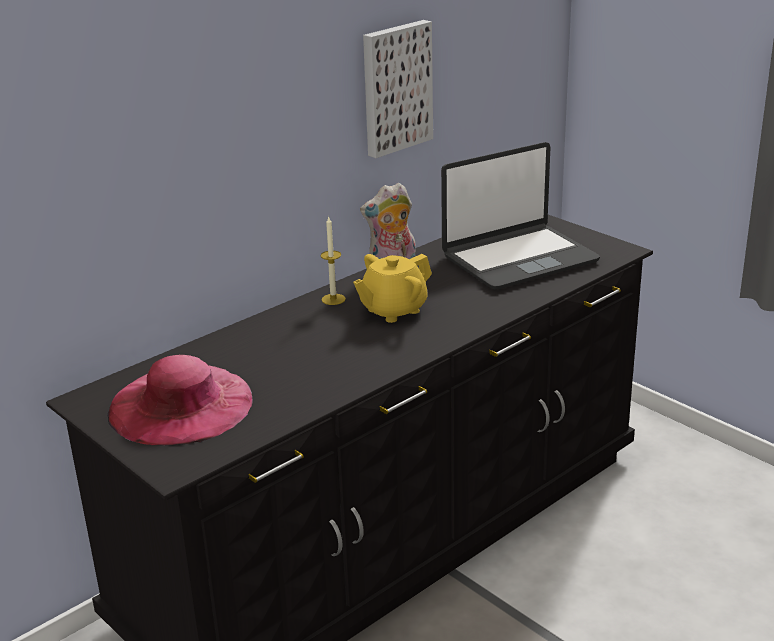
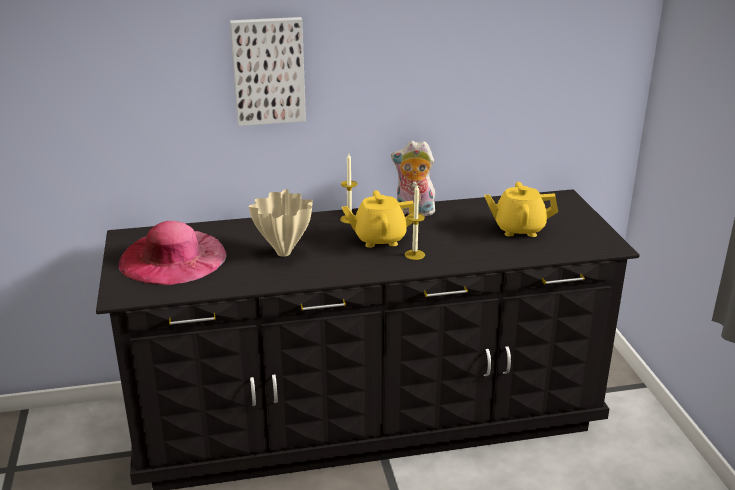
camera: 30 degrees right, 0 degrees up
picture [363,20,433,158] -> picture moved to [230,17,306,126]
laptop [441,142,600,290] -> yellow teapot [484,182,558,237]
none -> beige vase [249,189,313,257]
none -> candle [405,185,425,260]

